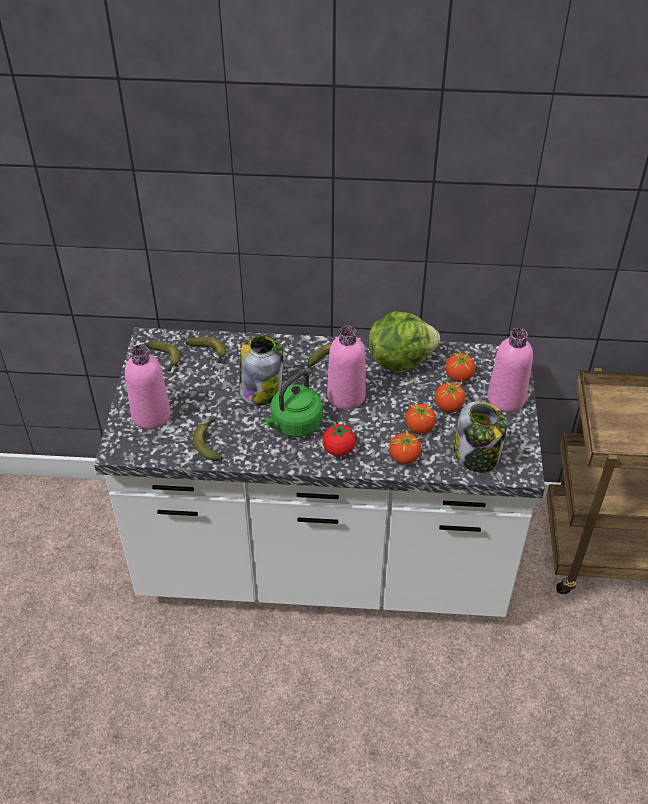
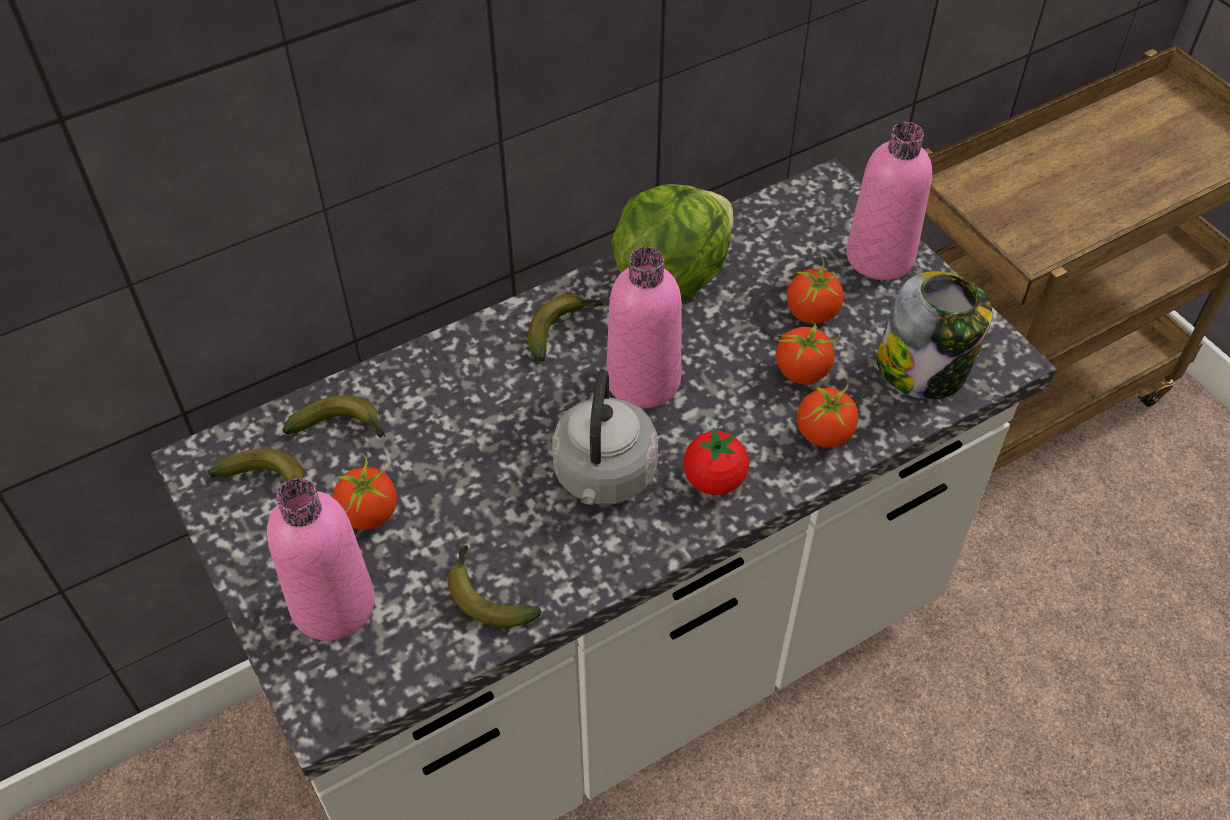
camera: 35 degrees left, 5 degrees up
jar [239,335,283,406] -> none
green kettle [263,370,323,437] -> grey kettle [552,370,658,505]
tomato [446,348,478,382] -> tomato moved to [331,453,397,530]

